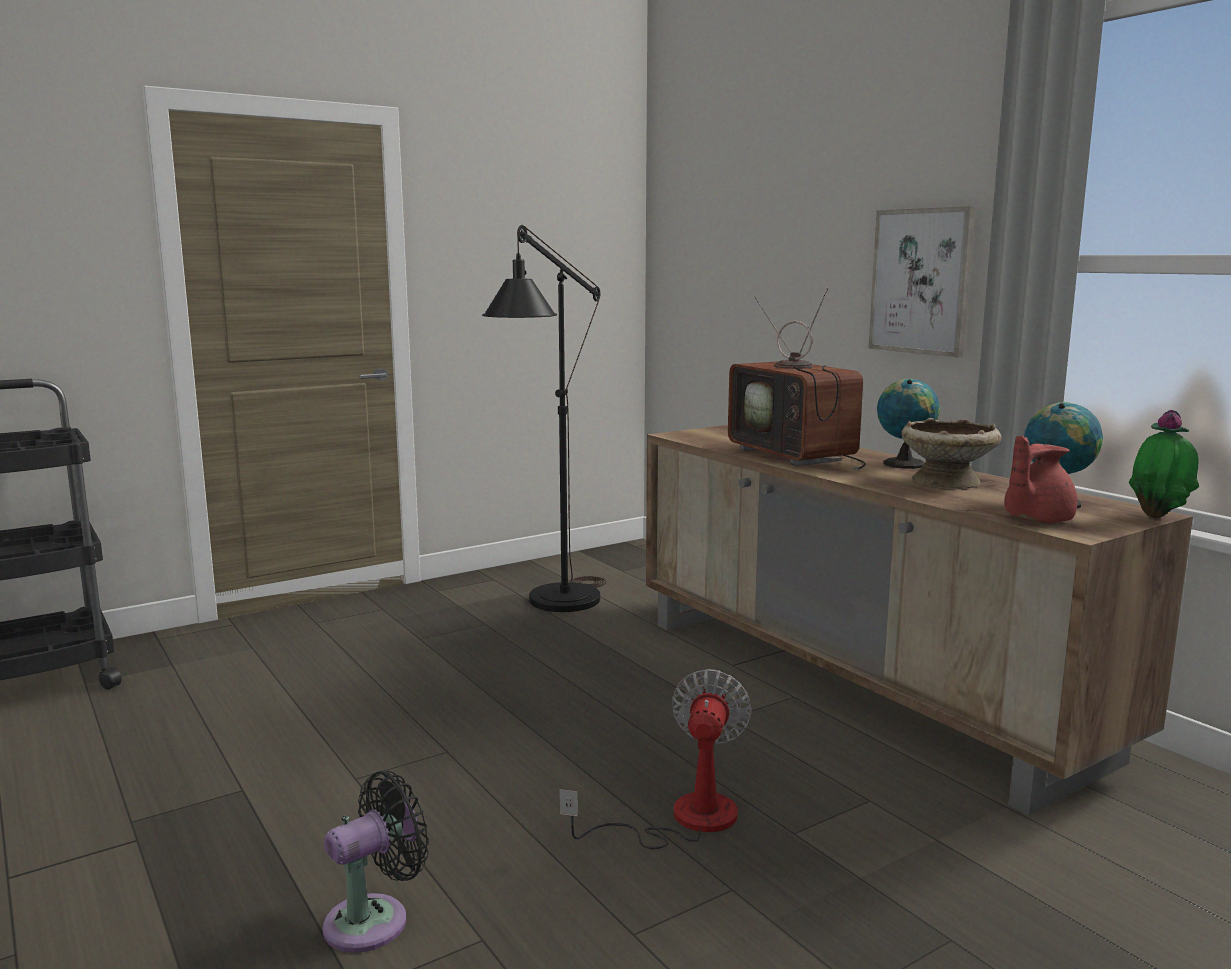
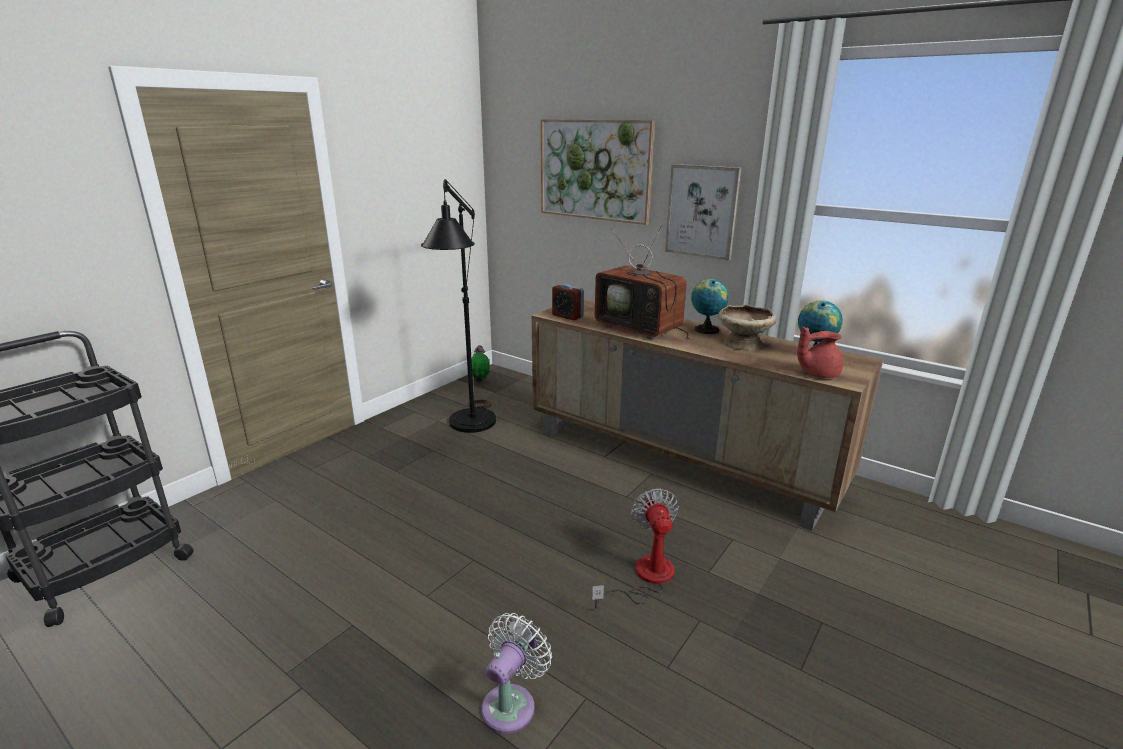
camera: 20 degrees left, 10 degrees up
black fan [323,771,429,953] -> white fan [481,613,552,734]
red teapot [1004,436,1077,523] -> red teapot turned 45 degrees clockwise [797,327,843,378]
potted plant [1129,410,1199,518] -> potted plant moved to [472,345,489,382]
none -> picture [541,119,655,225]
none -> alarm clock [552,284,584,320]

